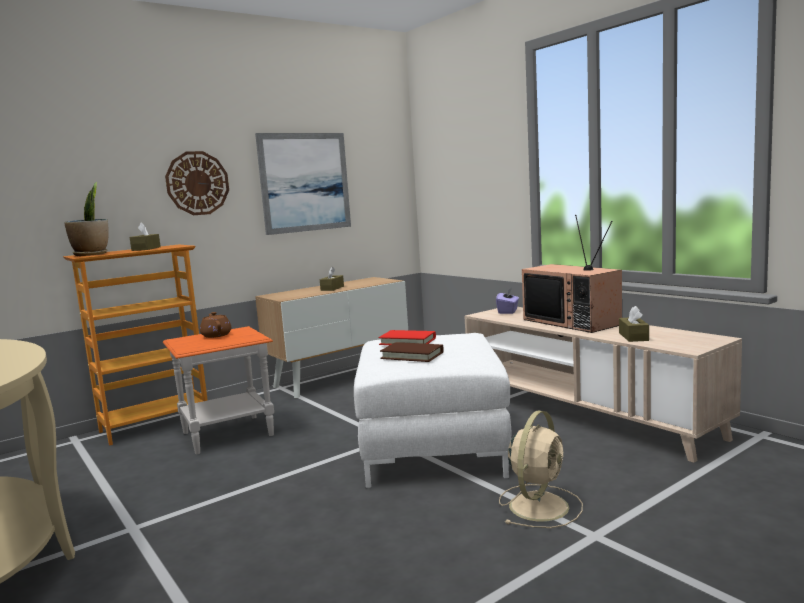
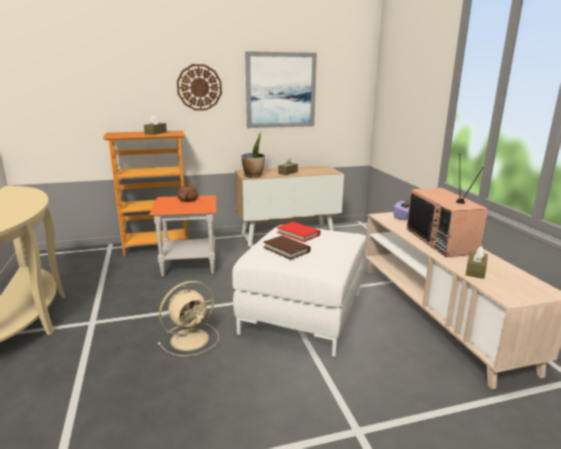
camera: 20 degrees right, 10 degrees up
potted plant [64,182,109,256] -> potted plant moved to [242,132,265,178]
beige fan [499,410,583,528] -> beige fan moved to [158,281,219,356]

